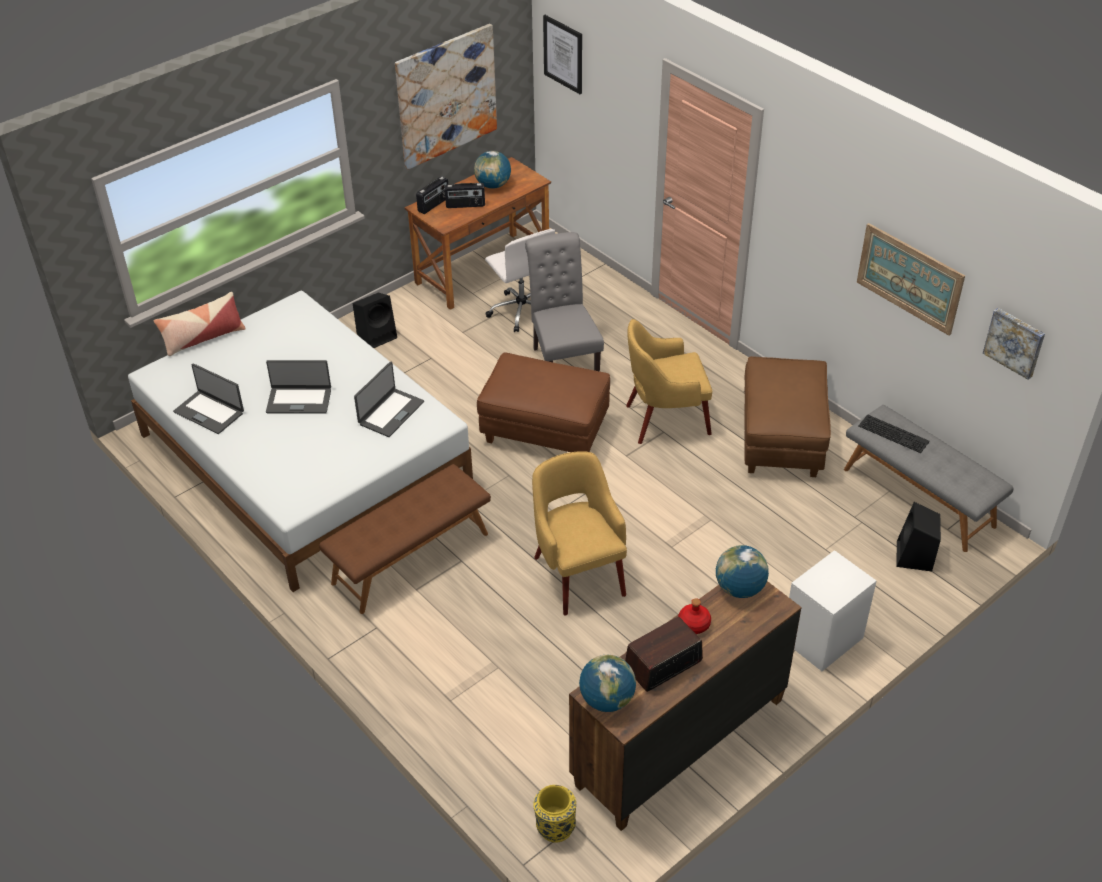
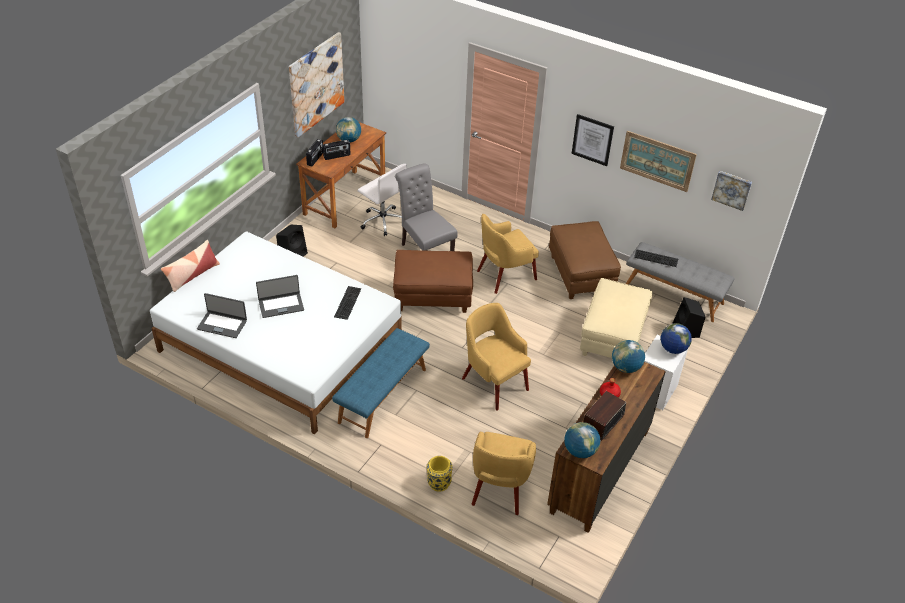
camera: 20 degrees left, 0 degrees up
brown bench [319,464,491,614] -> blue bench [332,328,430,438]
laptop [354,362,424,437] -> keyboard [334,286,361,320]
yellow vase [533,785,576,842] -> yellow vase moved to [427,456,453,492]
picture [543,15,582,94] -> picture moved to [572,114,614,166]
none -> yellow armchair [472,432,536,515]
none -> beige ottoman [580,278,653,358]
none -> globe [660,323,692,354]

